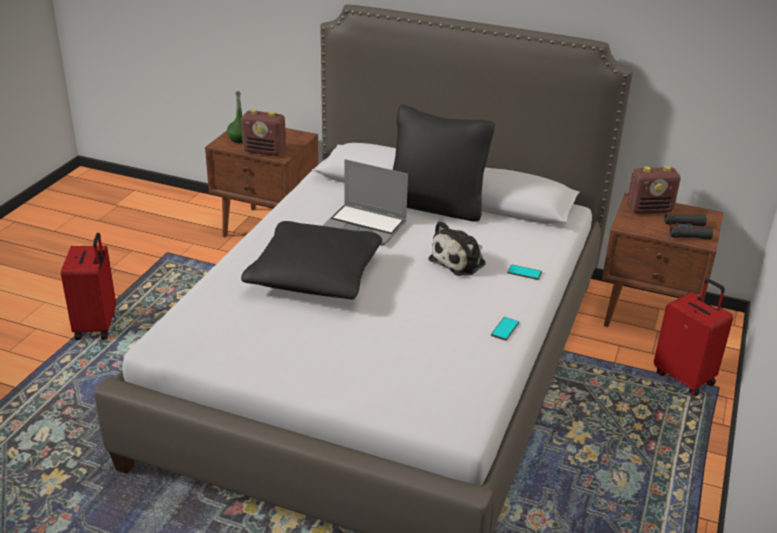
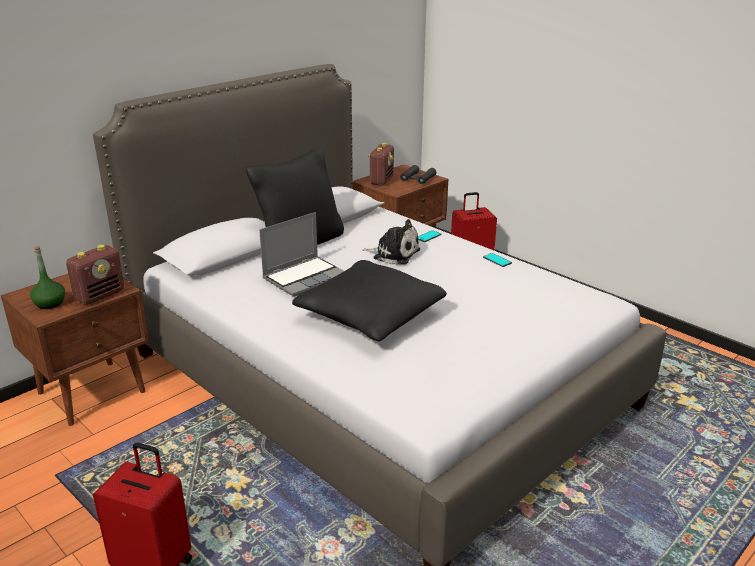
camera: 65 degrees left, 5 degrees down
plush toy [428,221,486,276] -> plush toy turned 45 degrees counterclockwise [362,219,420,265]

